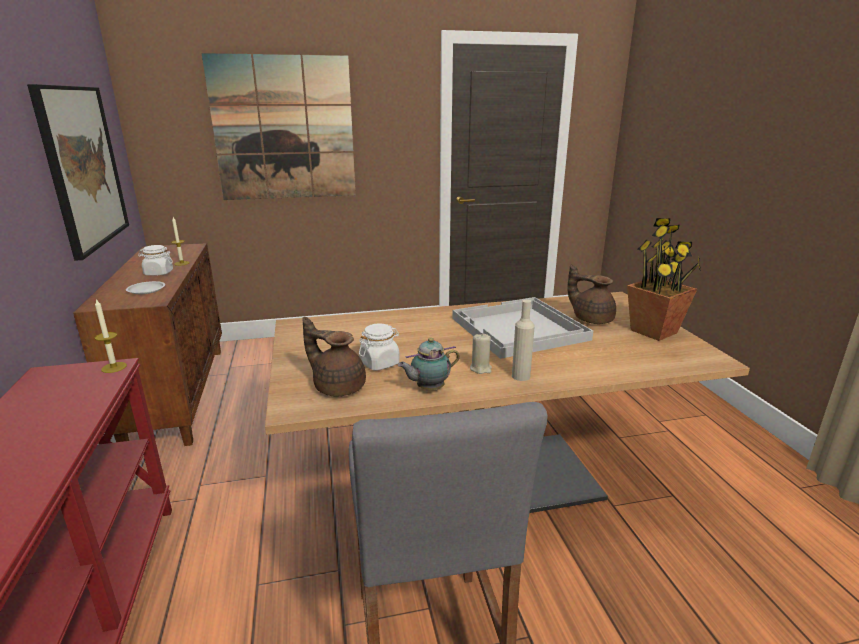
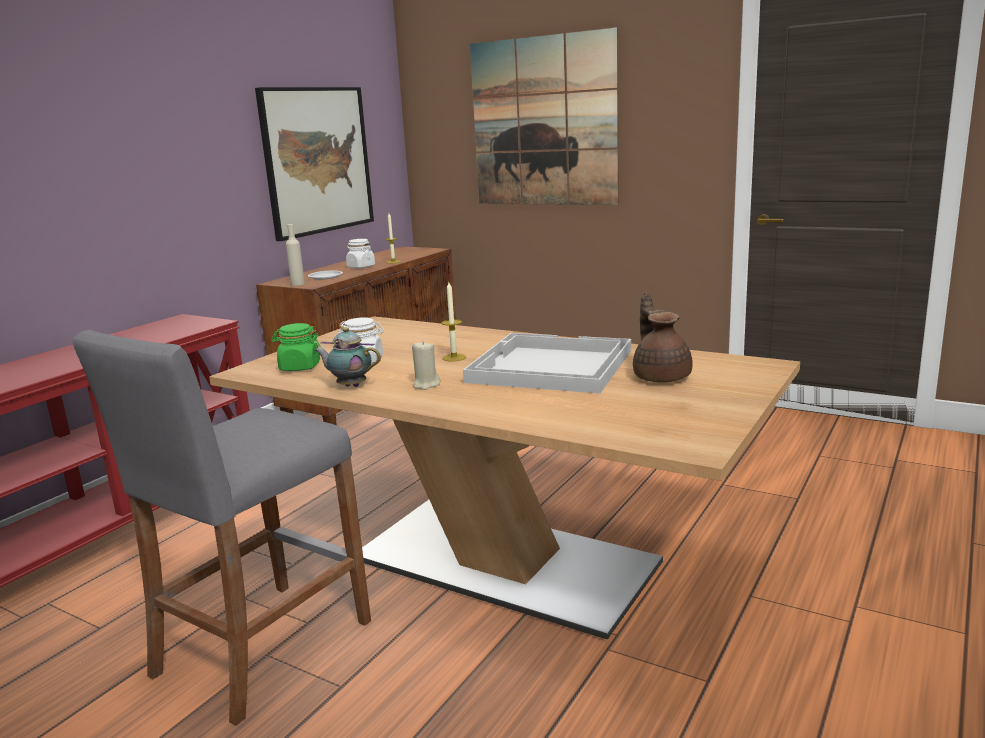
camera: 45 degrees right, 5 degrees down
candle [95,298,127,373] -> candle moved to [441,282,466,362]
brown teapot [302,317,366,396] -> green jar [272,323,321,371]
beige bottle [512,300,535,381] -> beige bottle moved to [286,224,305,285]
potted plant [627,218,701,341] -> none

